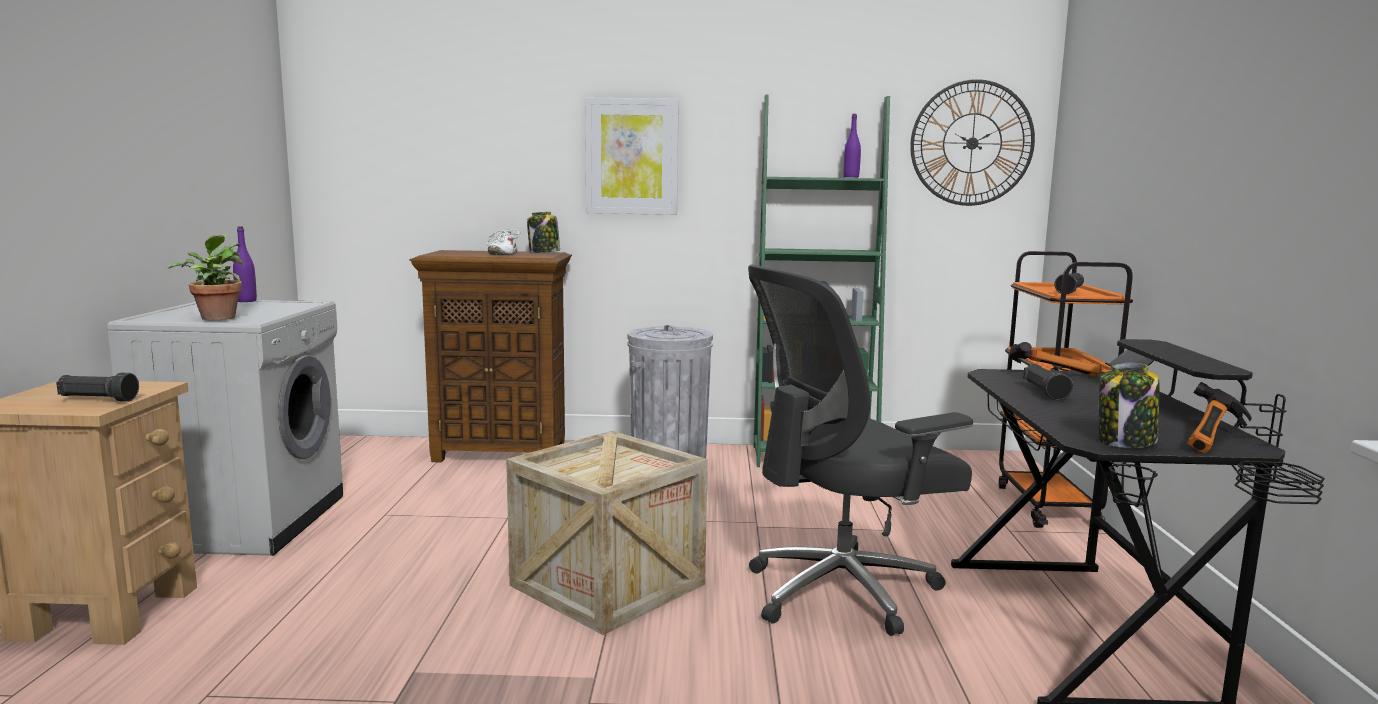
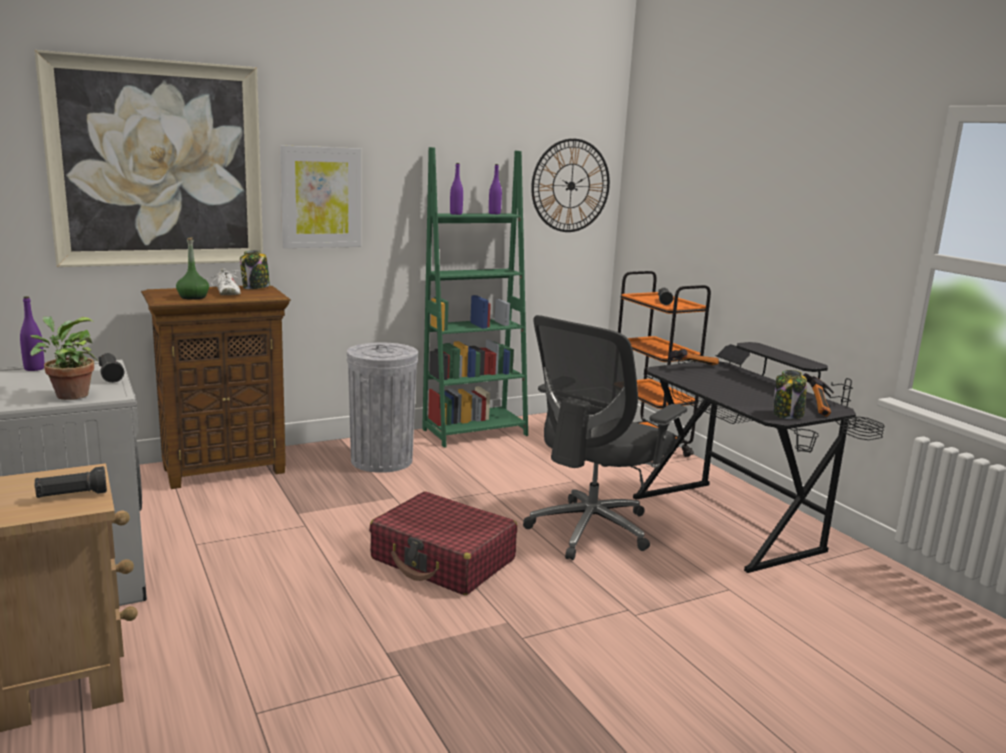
camera: 30 degrees left, 5 degrees up
crate [506,431,708,635] -> red suitcase [369,491,517,595]
black flashlight [1023,364,1073,401] -> black flashlight moved to [98,353,124,383]
none -> picture [34,50,263,267]
none -> green bottle [176,237,209,300]
none -> purple bottle [450,163,463,215]

